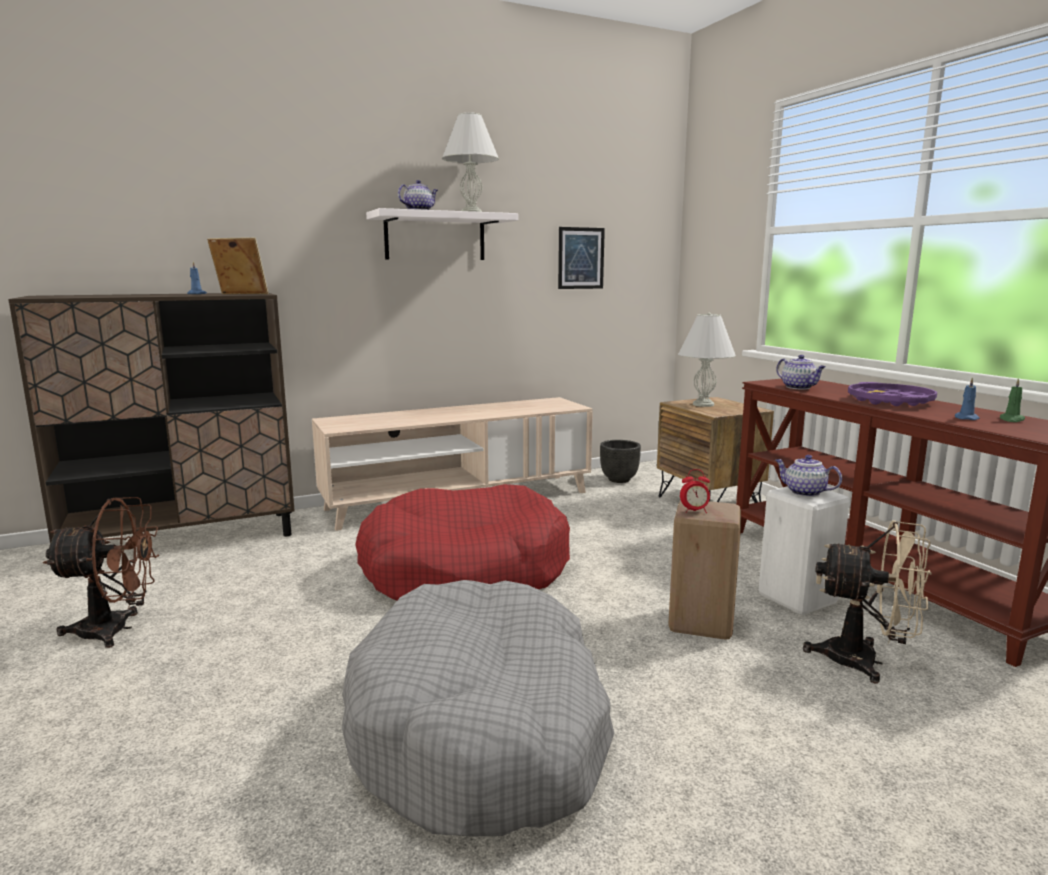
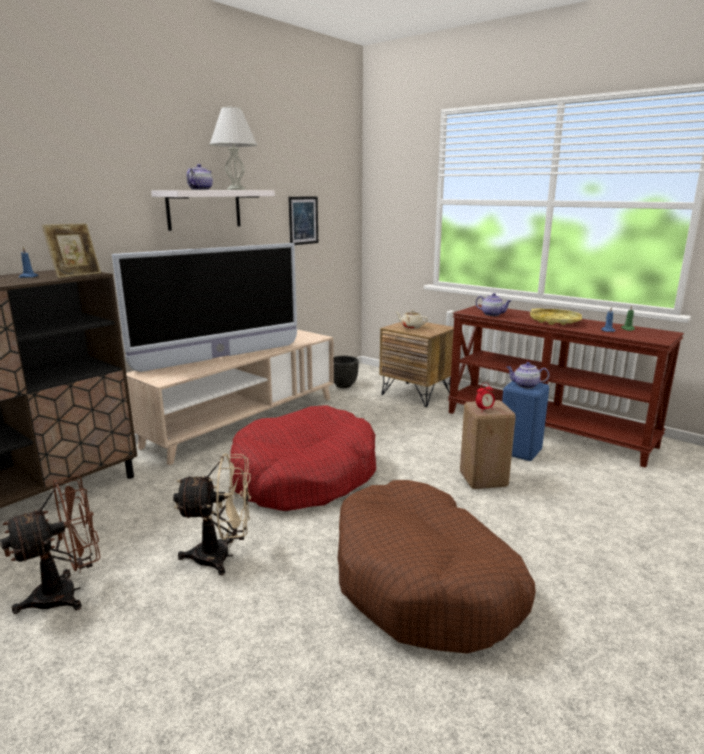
camera: 25 degrees left, 5 degrees up
picture frame [207,237,269,294] -> picture frame turned 150 degrees clockwise [42,224,101,278]
grey dog bed [342,580,614,836] -> brown dog bed [338,480,536,654]
white table lamp [678,313,736,407] -> beige teapot [396,310,428,329]
white stool [759,486,850,615] -> blue stool [502,381,549,461]
beige fan [803,521,932,684] -> beige fan moved to [173,453,251,575]
purple tray [848,382,937,406] -> yellow tray [530,308,582,325]
none -> television [112,243,297,372]

